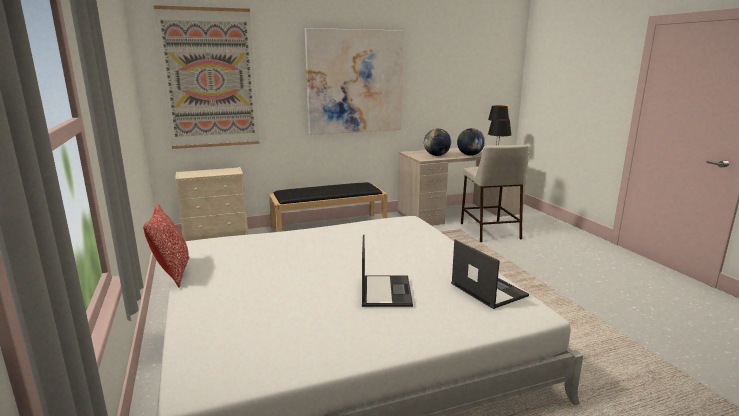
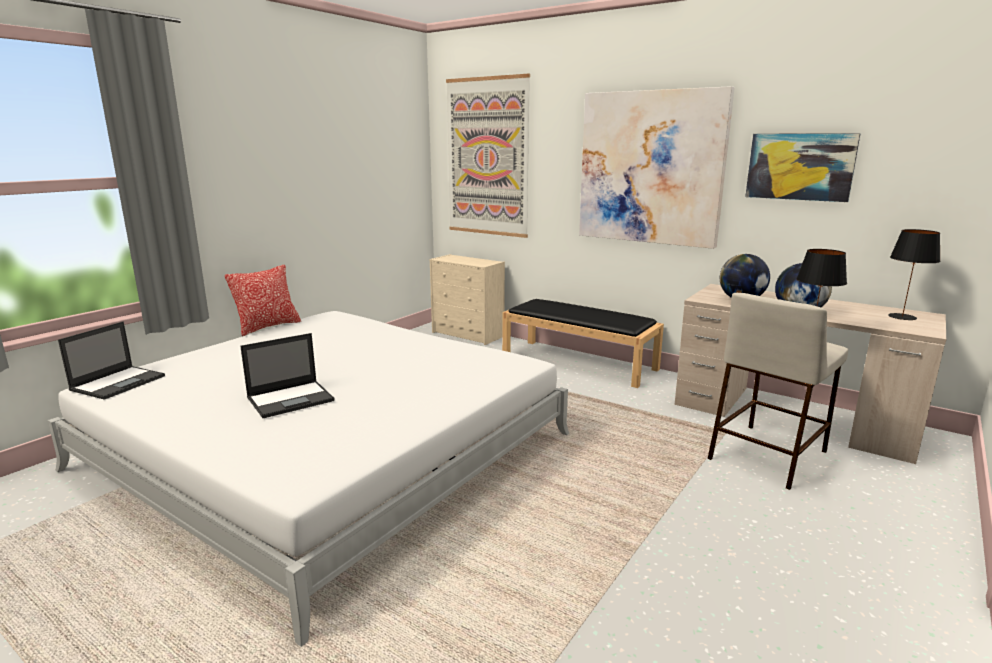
camera: 55 degrees right, 0 degrees up
laptop [451,240,529,309] -> laptop moved to [58,322,165,400]
none -> picture [745,133,861,202]

